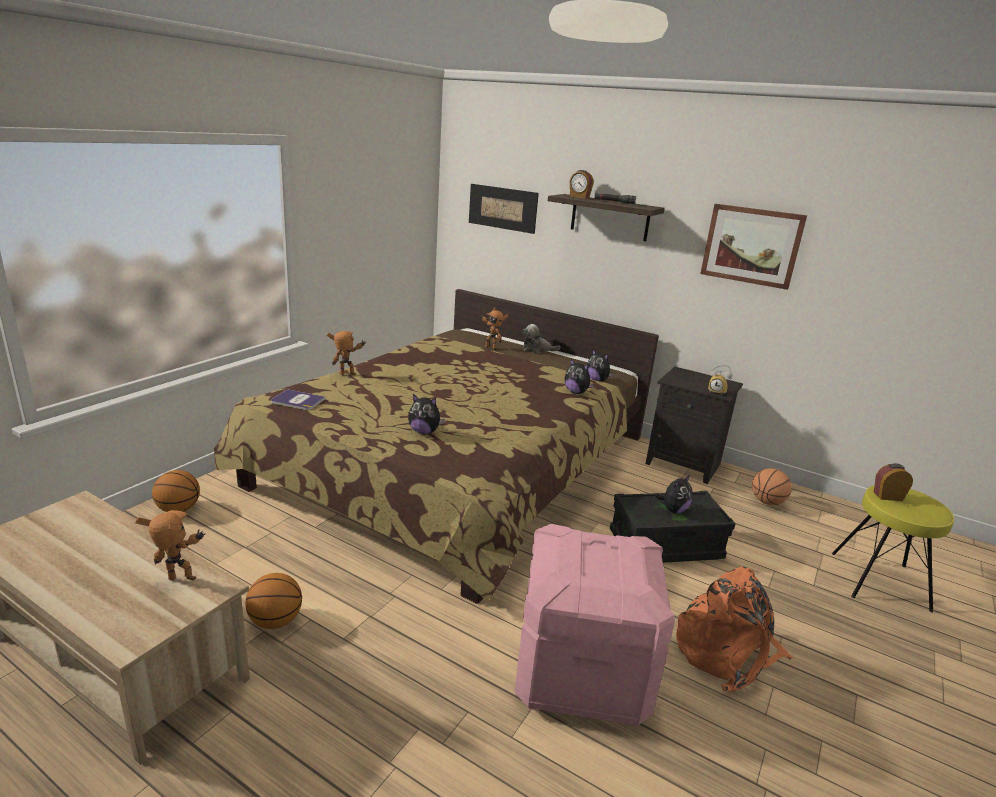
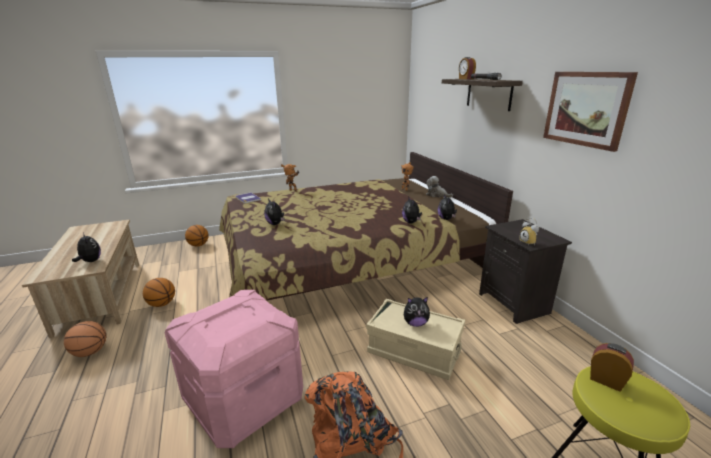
camera: 40 degrees right, 0 degrees up
toy robot [135,510,206,581] -> plush toy [72,233,101,262]
picture [469,184,539,234] -> none
black storage box [610,491,736,563] -> beige storage box [366,299,465,380]
basketball [752,468,792,505] -> basketball moved to [64,321,107,357]

